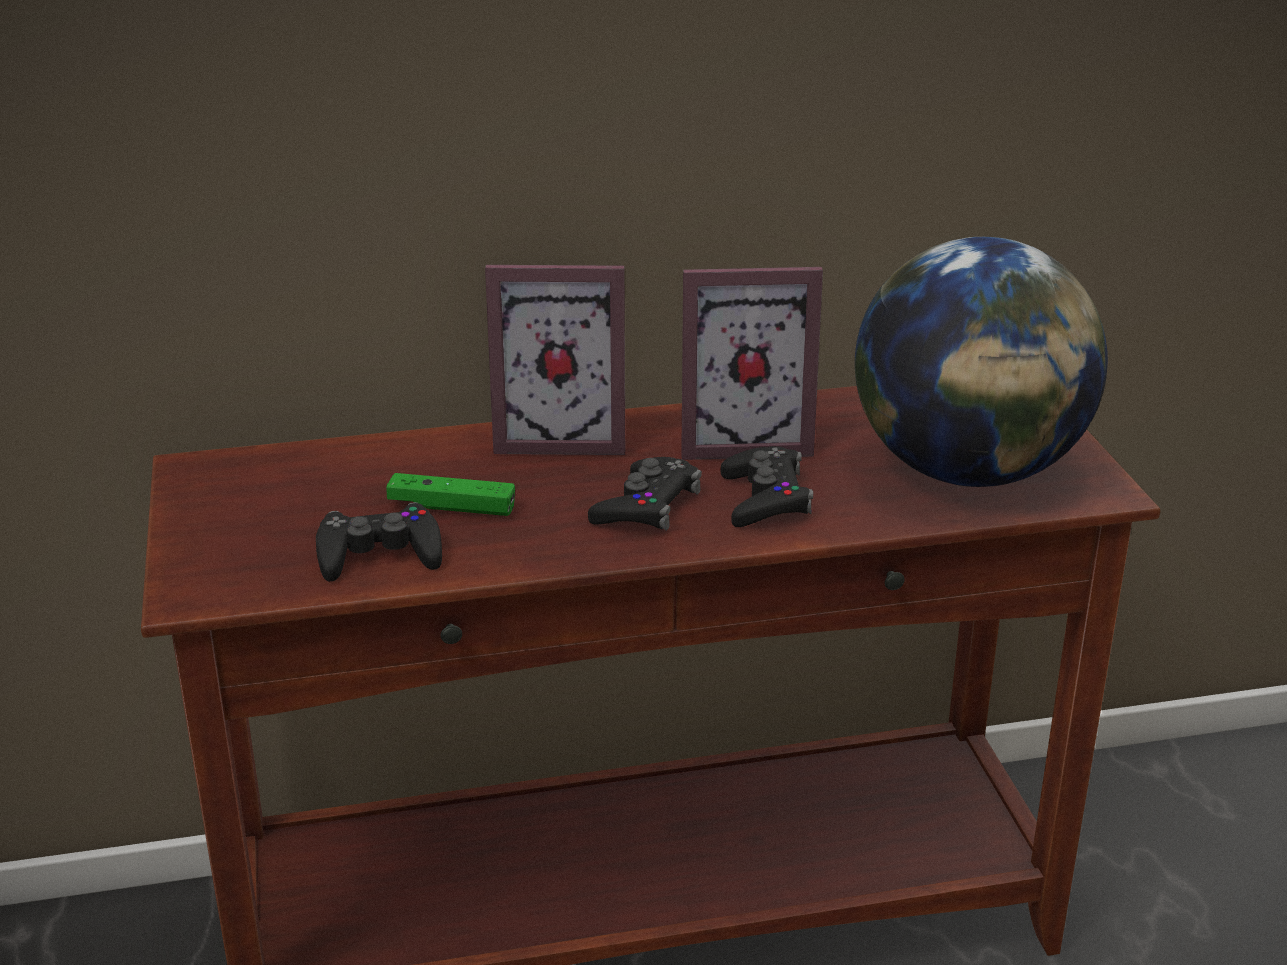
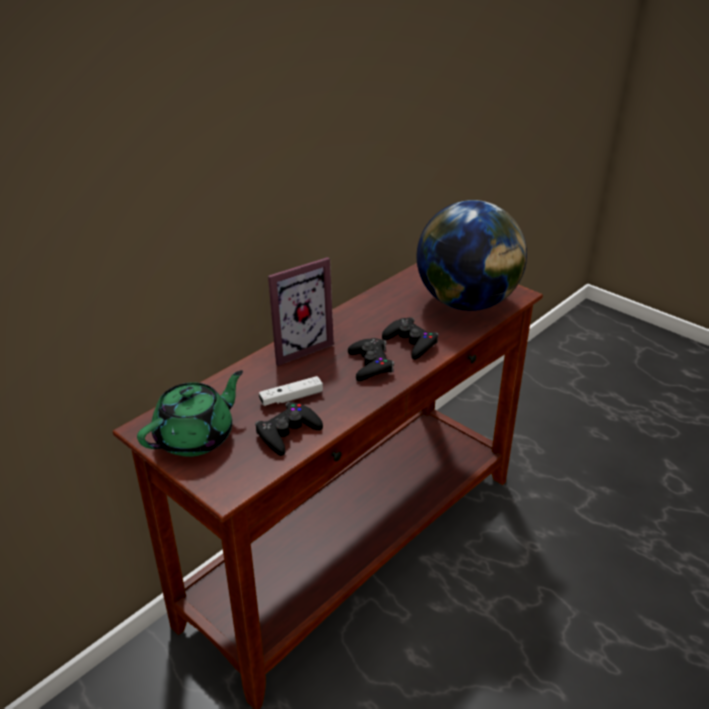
camera: 35 degrees left, 5 degrees up
green game controller [386,473,515,516] -> white game controller [259,376,323,406]
picture frame [681,267,823,460] -> none
none -> green teapot [137,370,243,457]

